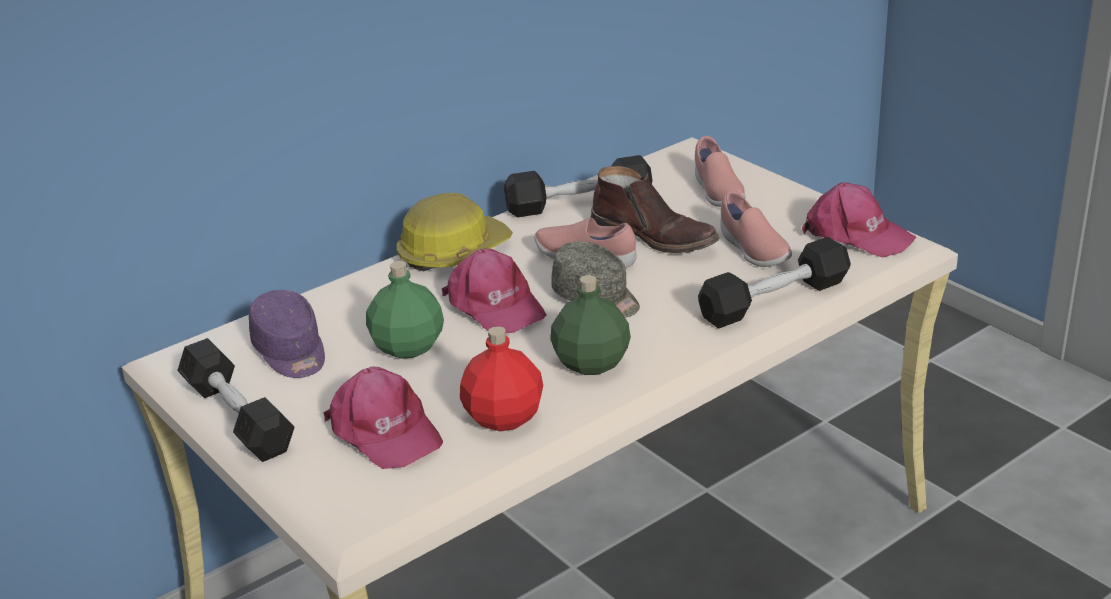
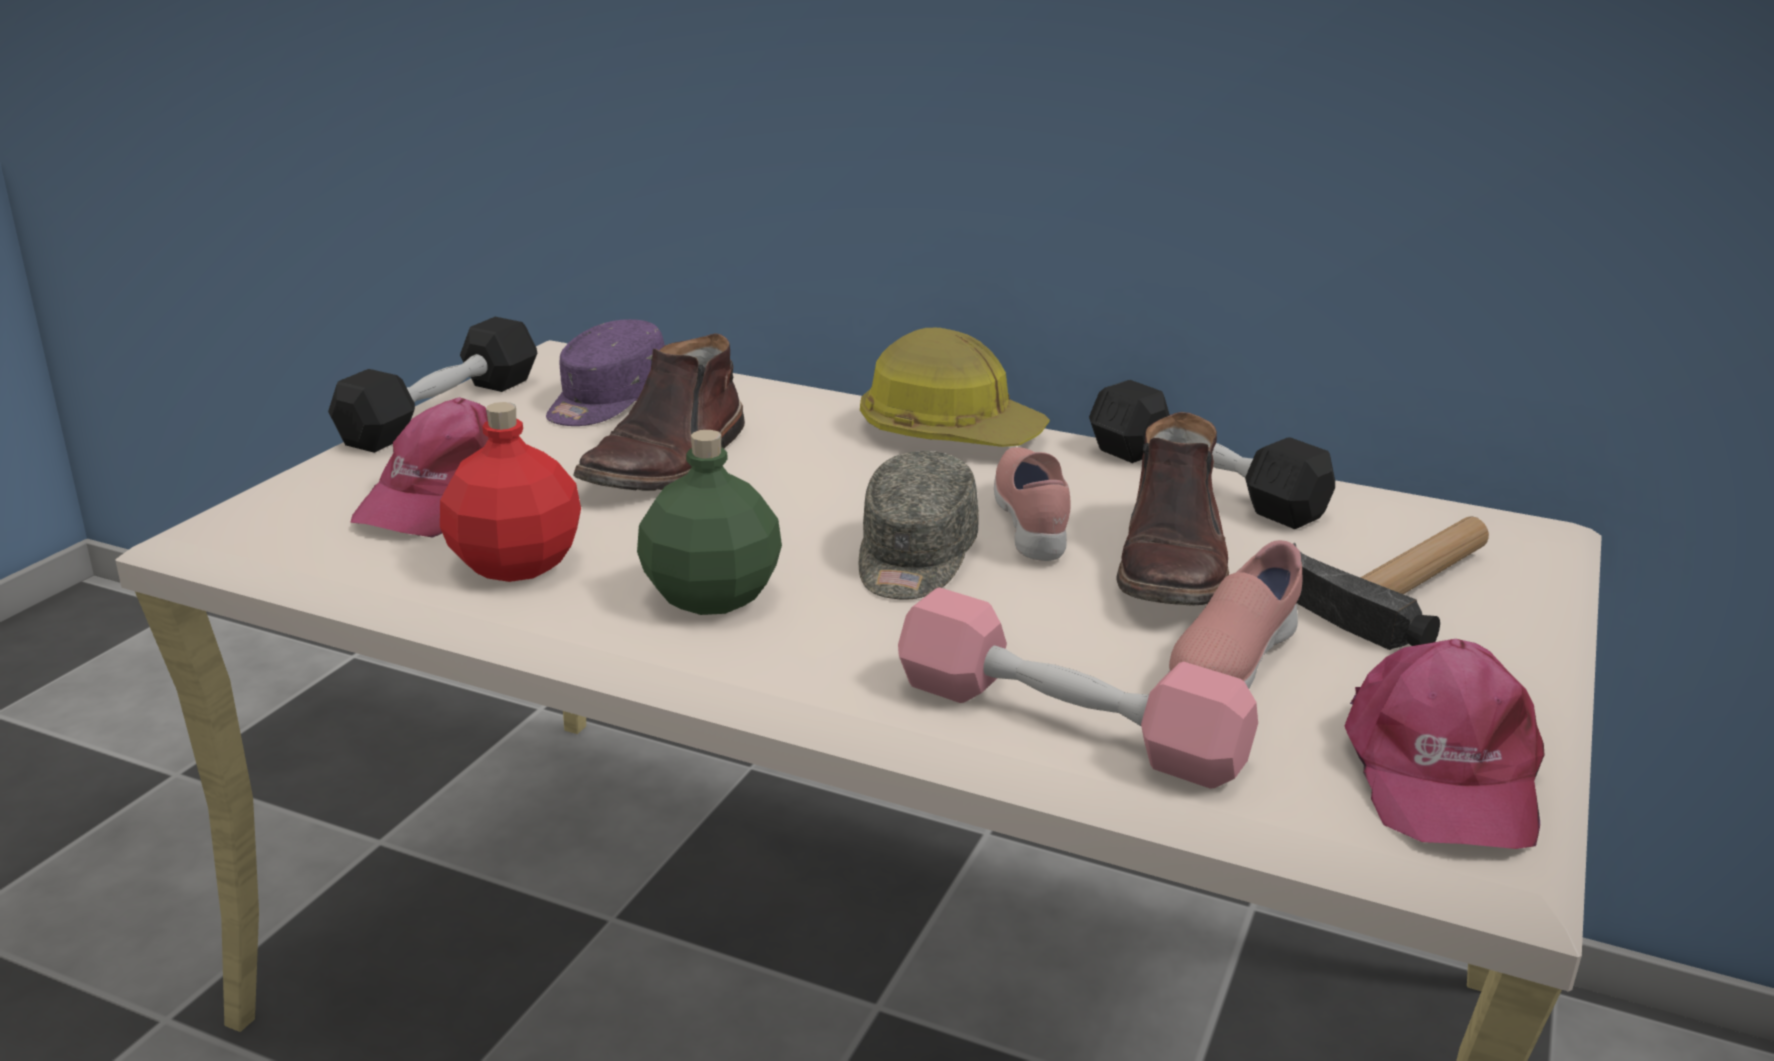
camera: 60 degrees right, 5 degrees down
green bottle [366,261,444,359] -> brown boot [573,333,745,491]
pink cap [442,248,546,333] -> none
pink shoe [695,136,746,207] -> hammer [1293,516,1489,650]
black dumbbell [698,237,851,328] -> pink dumbbell [898,587,1258,789]

